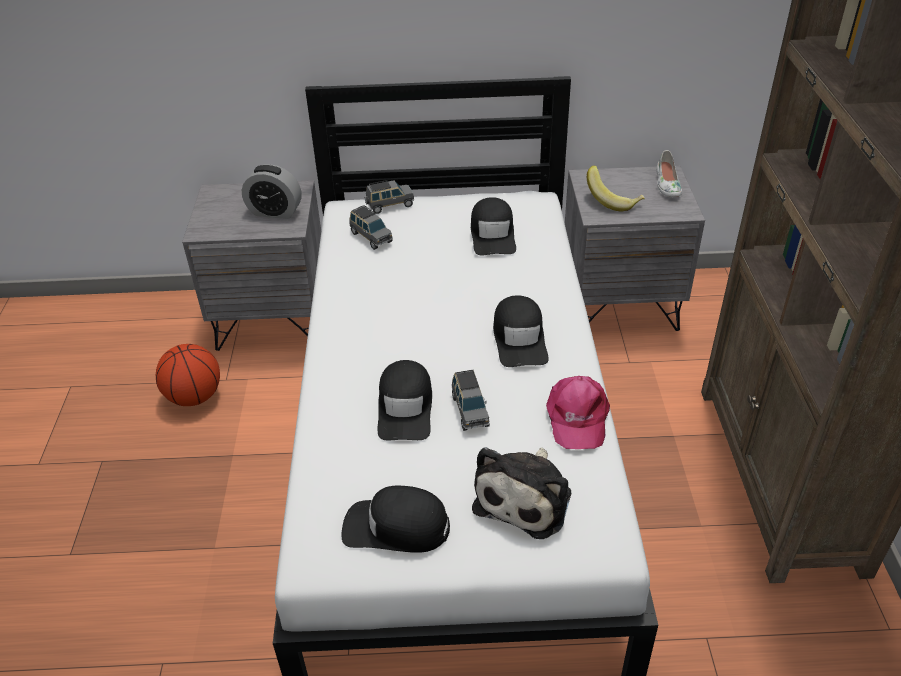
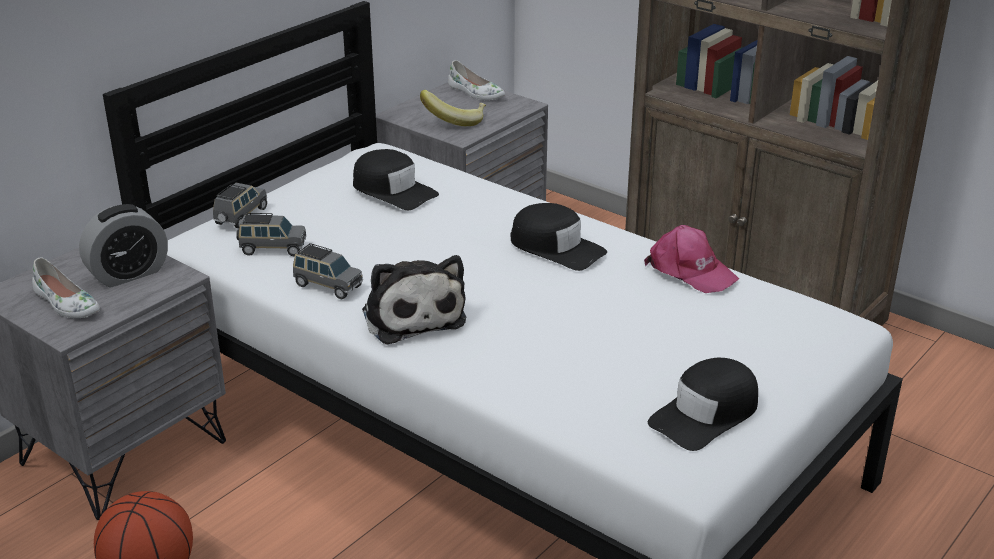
camera: 50 degrees left, 10 degrees down
black cap [378,360,432,441] -> none
grey toy car [452,370,490,431] -> grey toy car moved to [293,243,363,299]
plush toy [472,447,571,539] -> plush toy moved to [362,255,466,345]
none -> white shoe [32,257,100,318]

